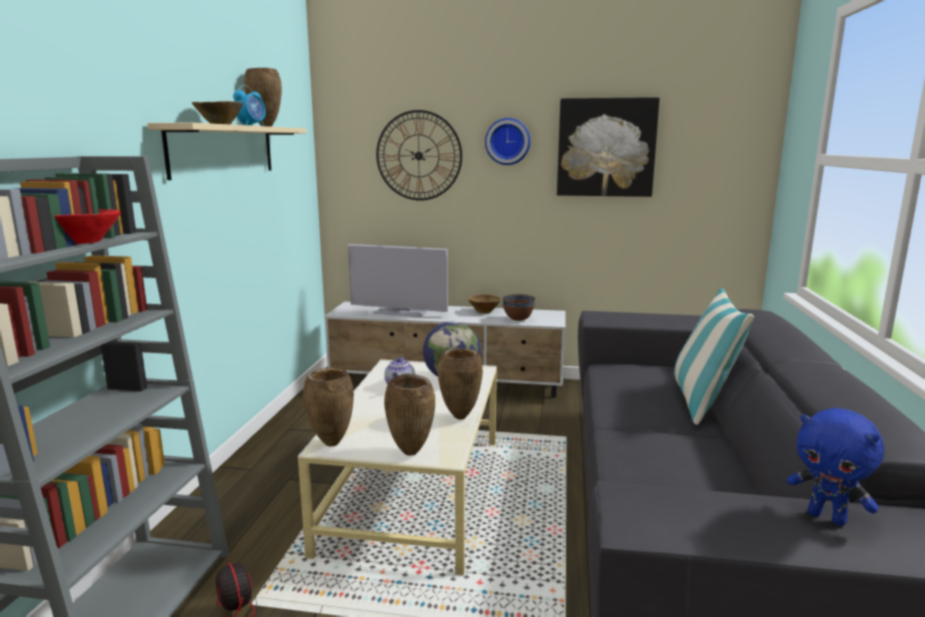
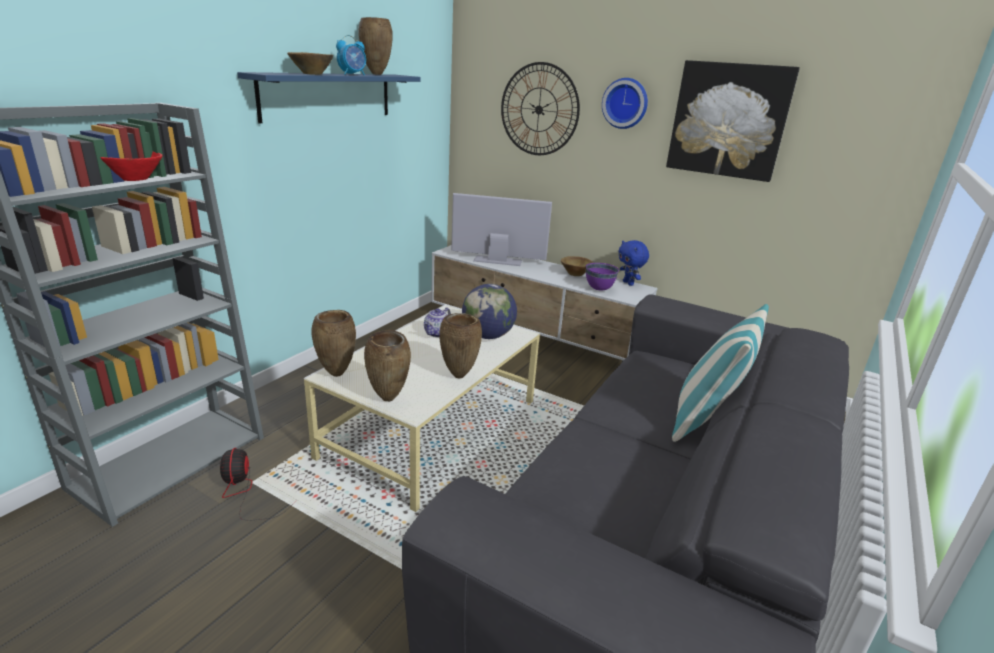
camera: 20 degrees right, 10 degrees up
beige shelf [147,123,307,180] -> blue shelf [237,72,421,123]
television [348,244,448,317] -> television turned 150 degrees clockwise [451,193,552,266]
brown bowl [502,294,535,321] -> purple bowl [586,263,619,291]
blue plush toy [787,408,884,526] -> blue plush toy moved to [618,240,649,286]

